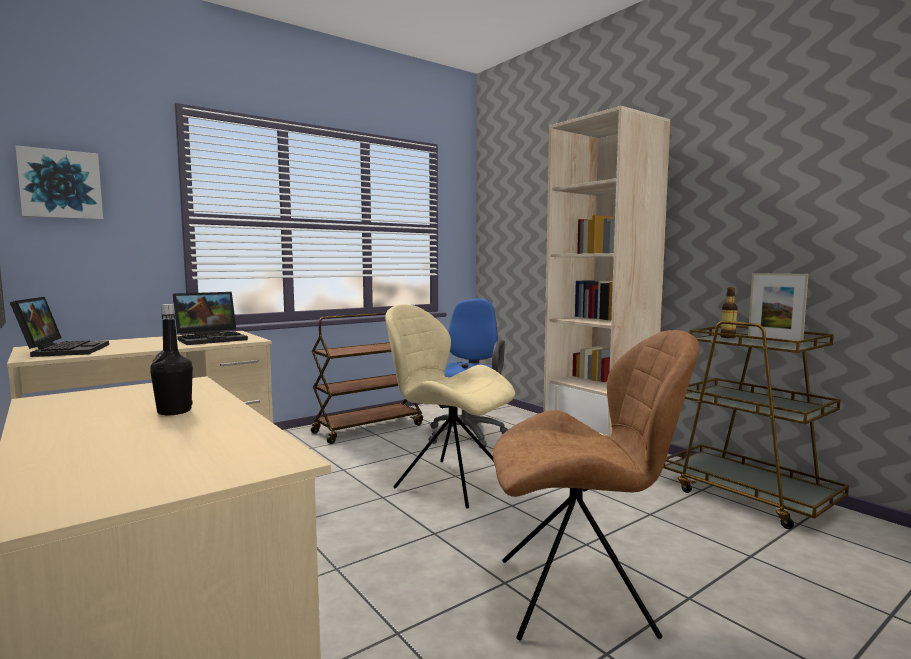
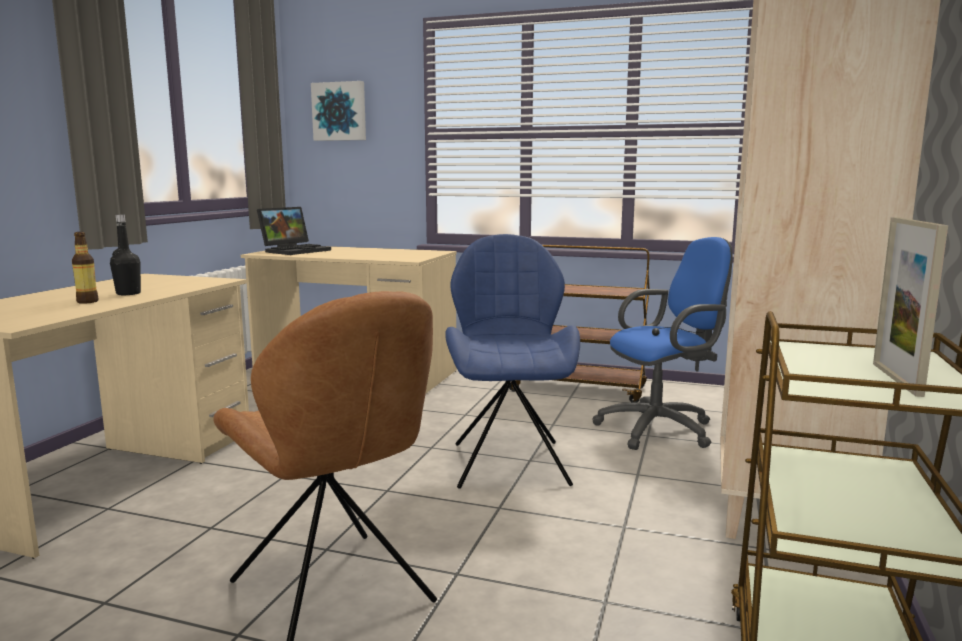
camera: 55 degrees right, 5 degrees up
laptop [173,292,248,345] -> none
beige chair [385,304,515,509] -> blue chair [445,234,580,489]
bottle [720,287,738,338] -> bottle moved to [72,232,99,304]

